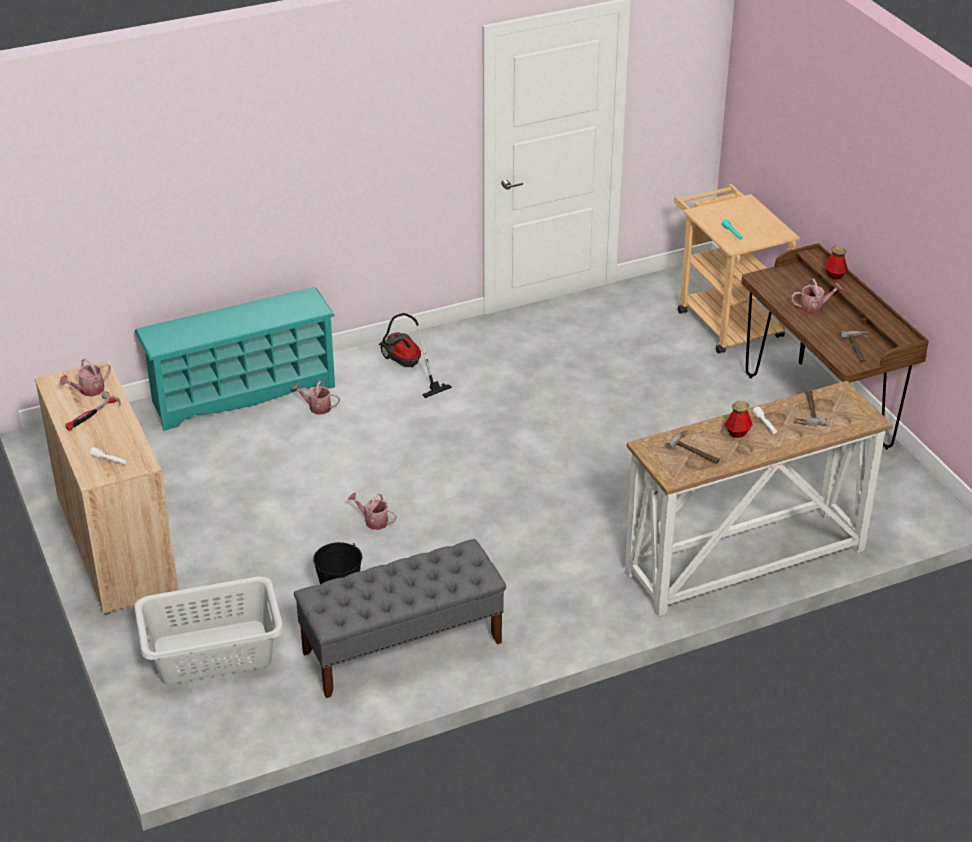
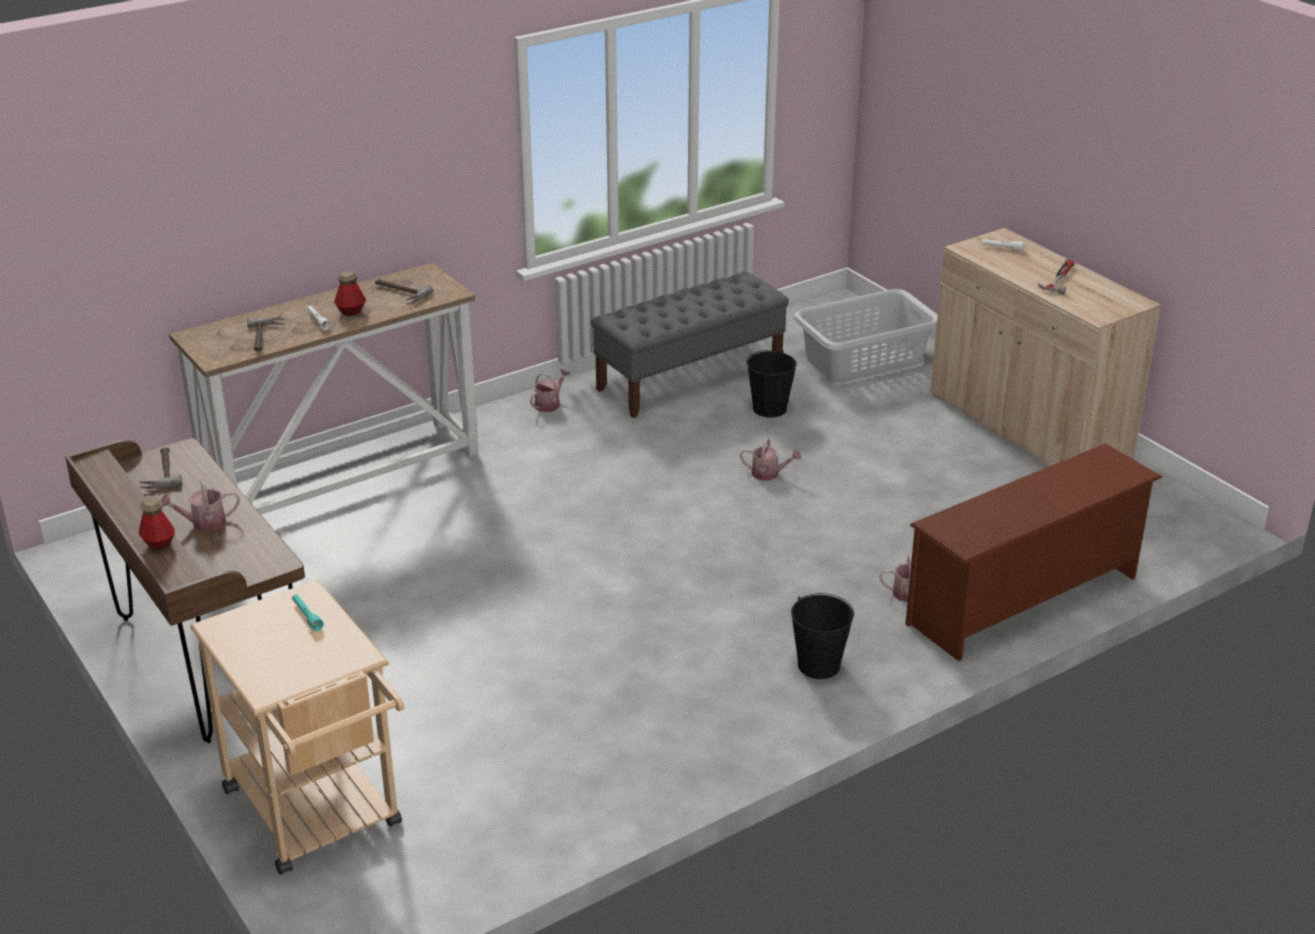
camera: 170 degrees right, 5 degrees down
watering can [60,358,111,396] -> watering can moved to [530,369,570,412]
turquoise shoe rack [135,287,335,431] -> brown shoe rack [905,443,1162,661]
vacuum cleaner [379,313,452,398] -> black bucket [791,593,854,679]

